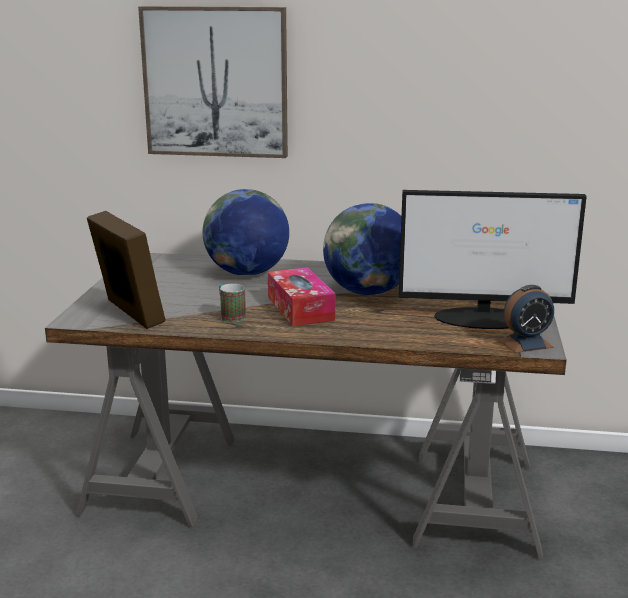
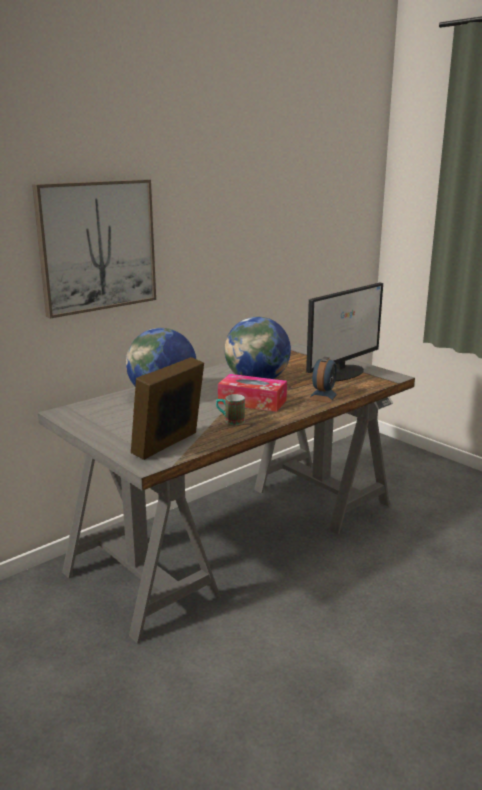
camera: 50 degrees left, 0 degrees up
picture frame [87,211,166,329] -> picture frame turned 60 degrees counterclockwise [131,357,204,460]
alarm clock [499,285,554,353] -> alarm clock moved to [309,357,338,403]

